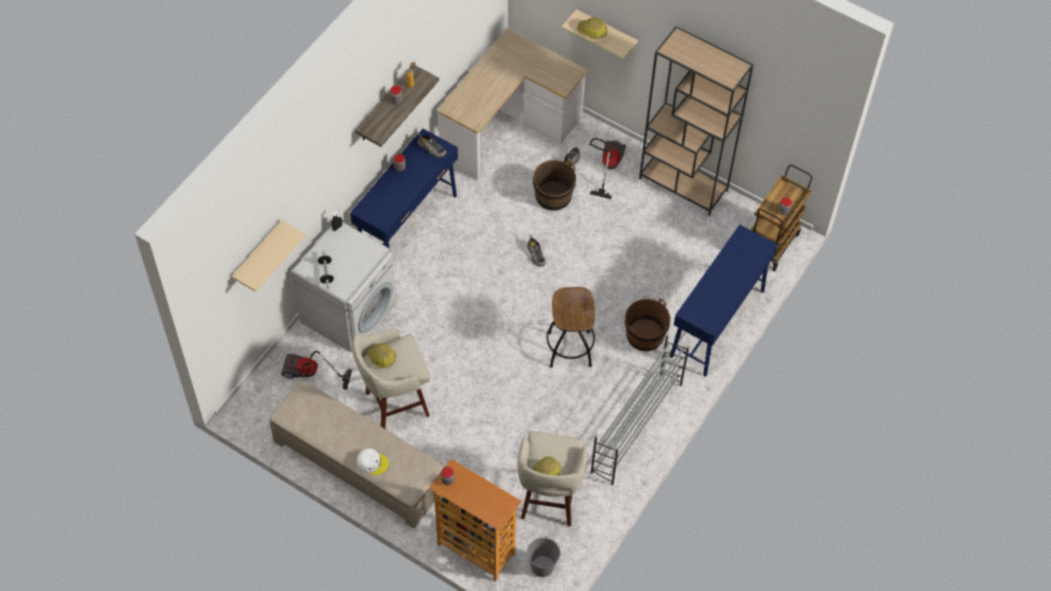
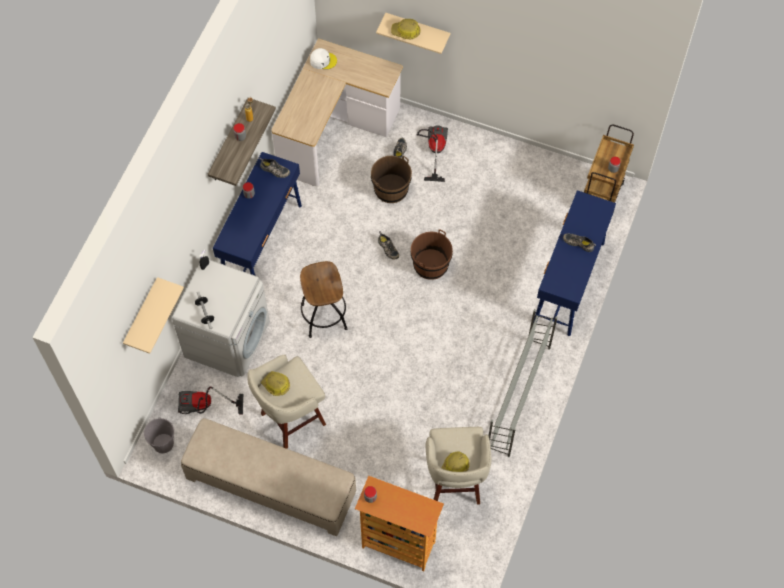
camera: 10 degrees left, 5 degrees up
white cap [357,448,389,475] -> white cap moved to [310,48,337,69]
grey bucket [527,537,560,577] -> grey bucket moved to [144,417,174,453]
brown stool [547,287,595,368] -> brown stool moved to [300,261,348,338]
brown bucket [625,298,670,351] -> brown bucket moved to [411,229,453,280]
bookcase [639,26,754,216] -> none
none -> shoe [563,233,596,252]

